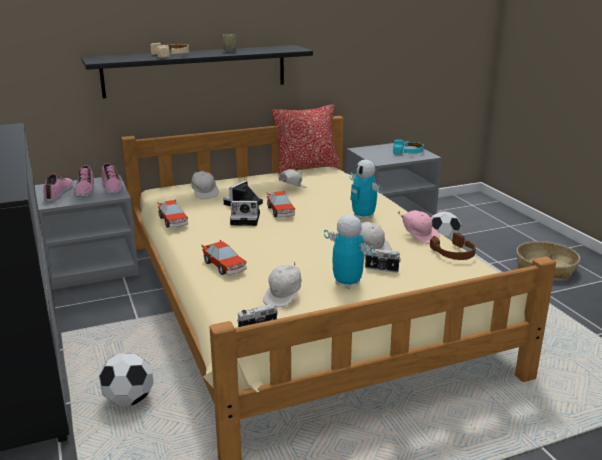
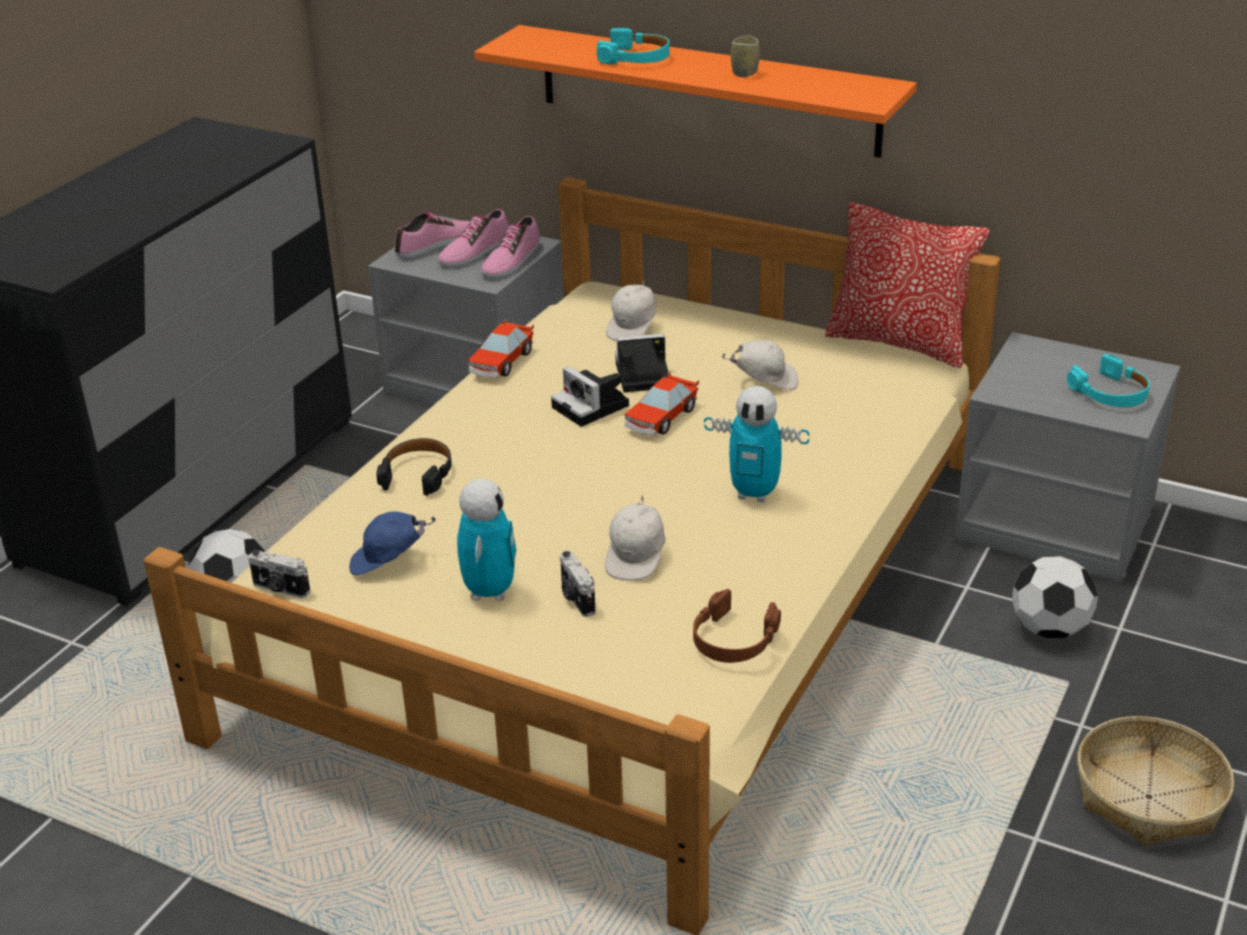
camera: 50 degrees right, 10 degrees up
black shelf [81,45,313,98] -> orange shelf [474,25,917,158]
beige headphones [150,43,189,58] -> turquoise headphones [597,28,670,64]
toy car [202,240,247,275] -> black headphones [377,438,452,496]
white cap [263,262,301,307] -> blue cap [349,512,436,575]
toy robot [349,160,382,220] -> toy robot turned 90 degrees counterclockwise [704,386,810,503]
pink cap [398,210,440,244] -> none

